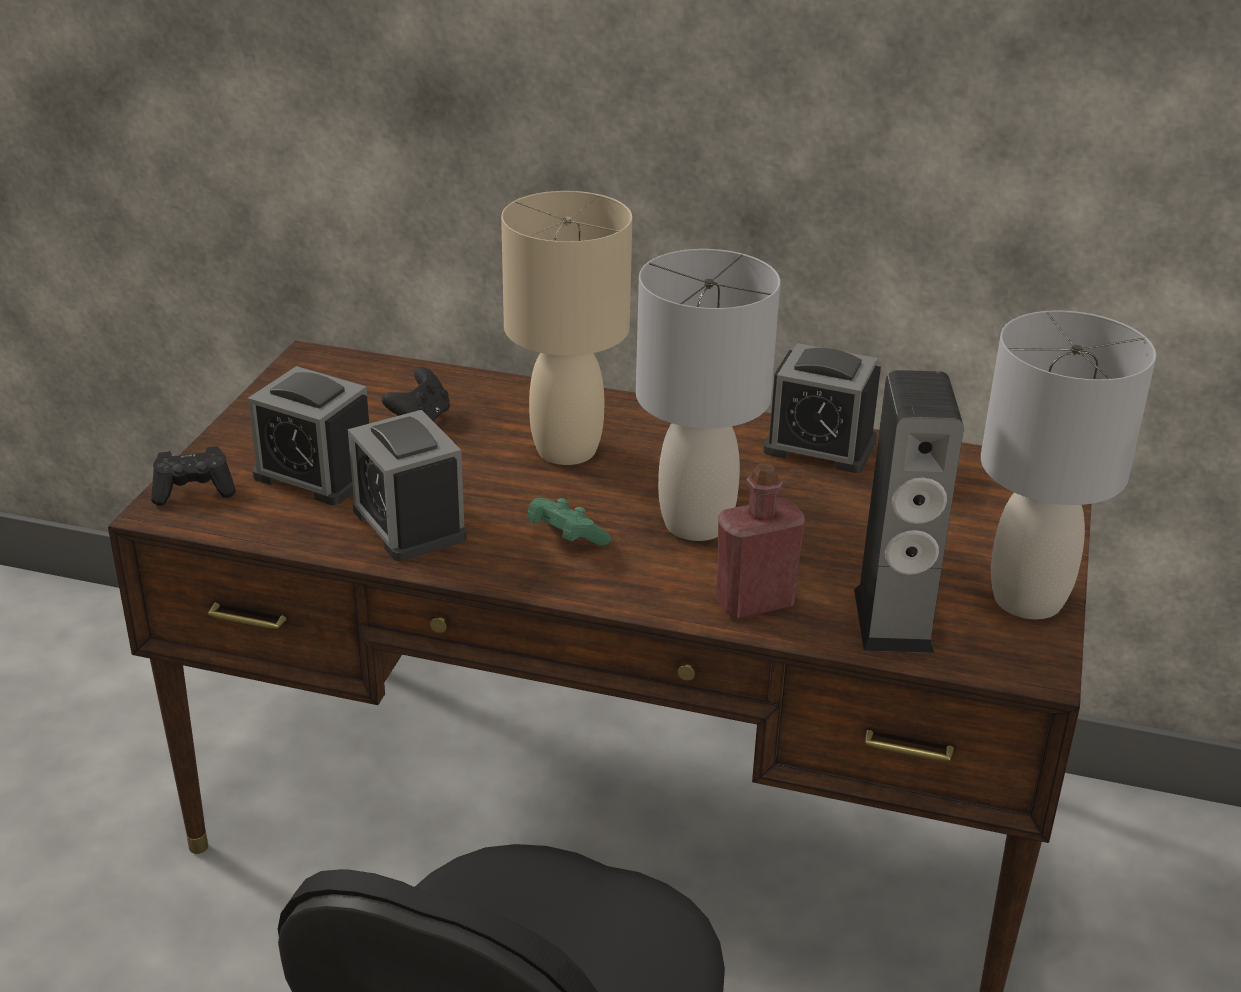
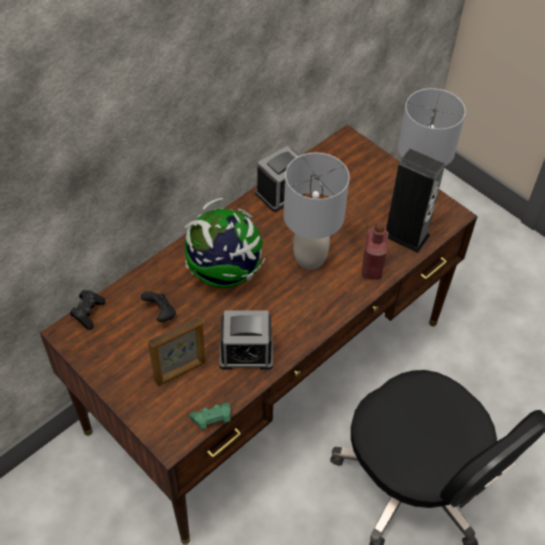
camera: 60 degrees left, 20 degrees up
black game controller [151,446,236,506] -> black game controller moved to [70,290,106,330]
alarm clock [248,366,369,505] -> picture frame [148,317,206,386]
beige table lamp [501,191,632,465] -> globe [184,198,266,288]
green game controller [527,498,611,546] -> green game controller moved to [189,403,231,430]

